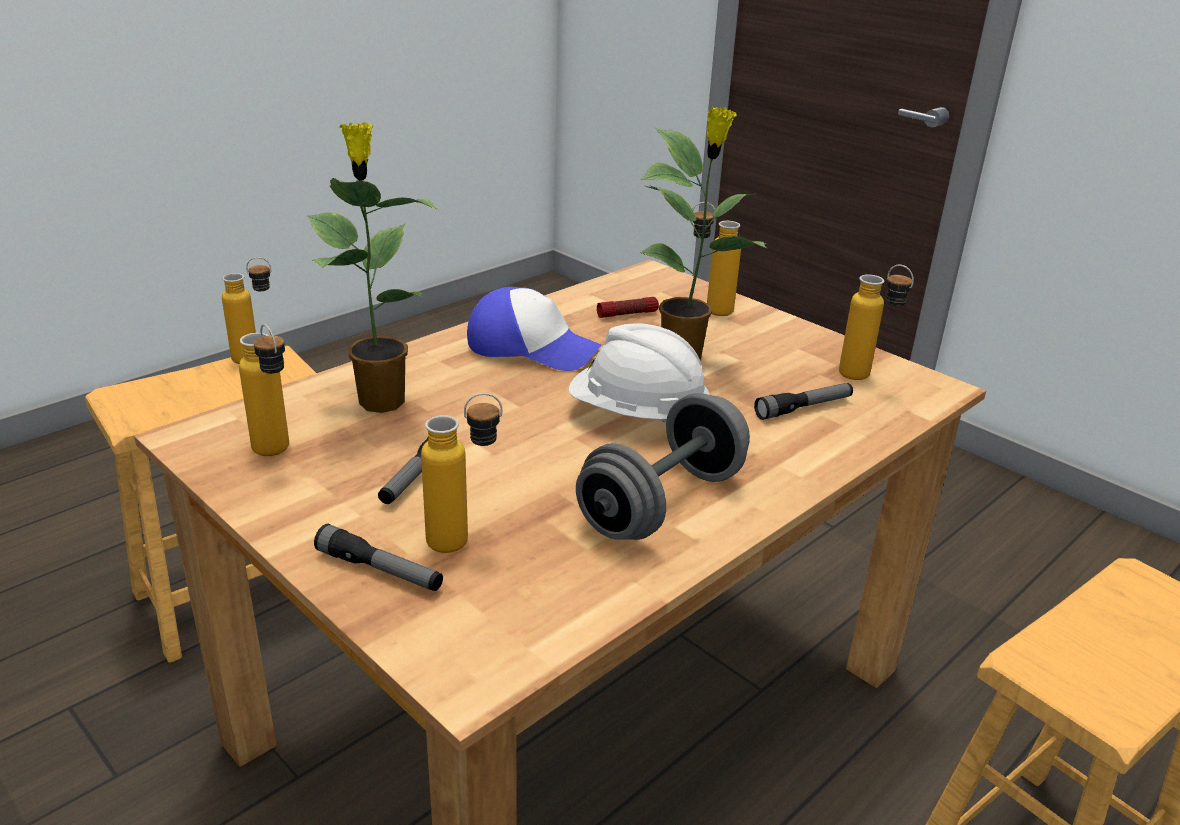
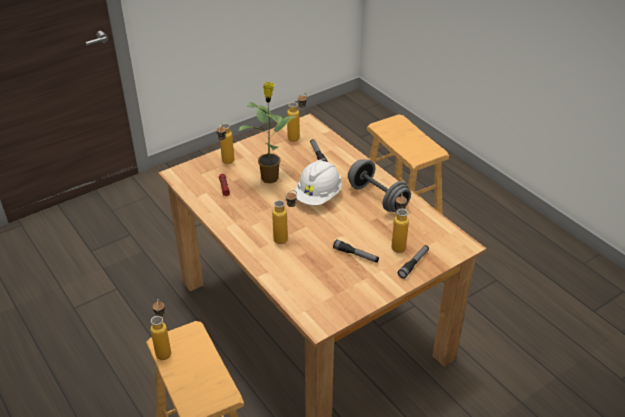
camera: 80 degrees left, 10 degrees up
bottle [239,324,289,456] -> bottle moved to [272,190,297,244]
potted plant [307,122,439,413] -> none
cap [467,287,602,371] -> none

